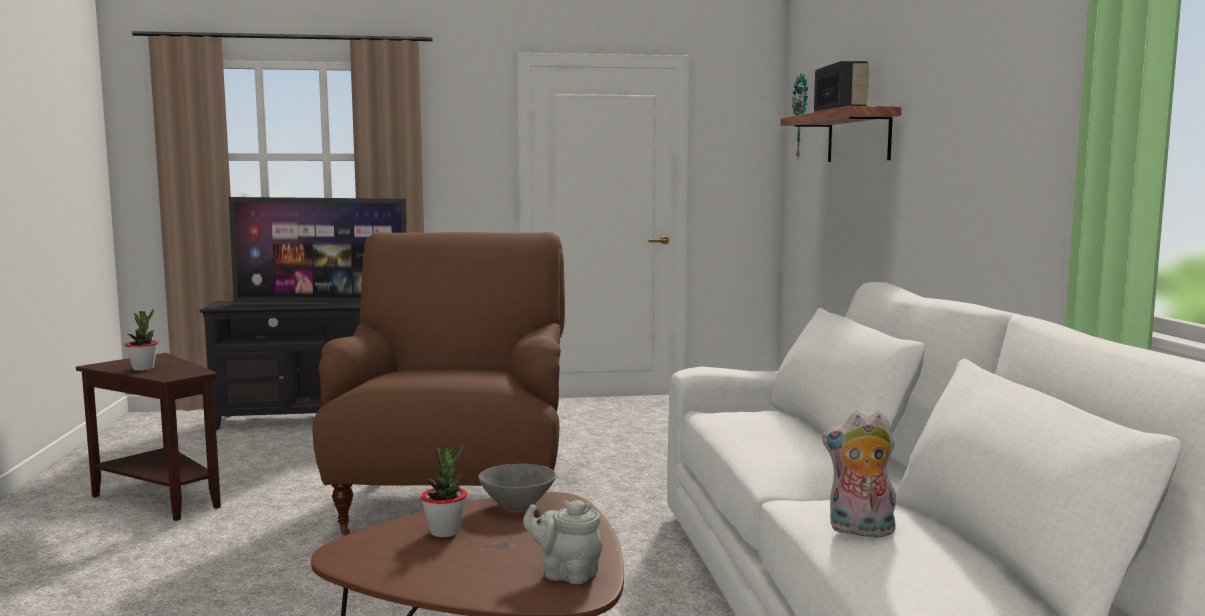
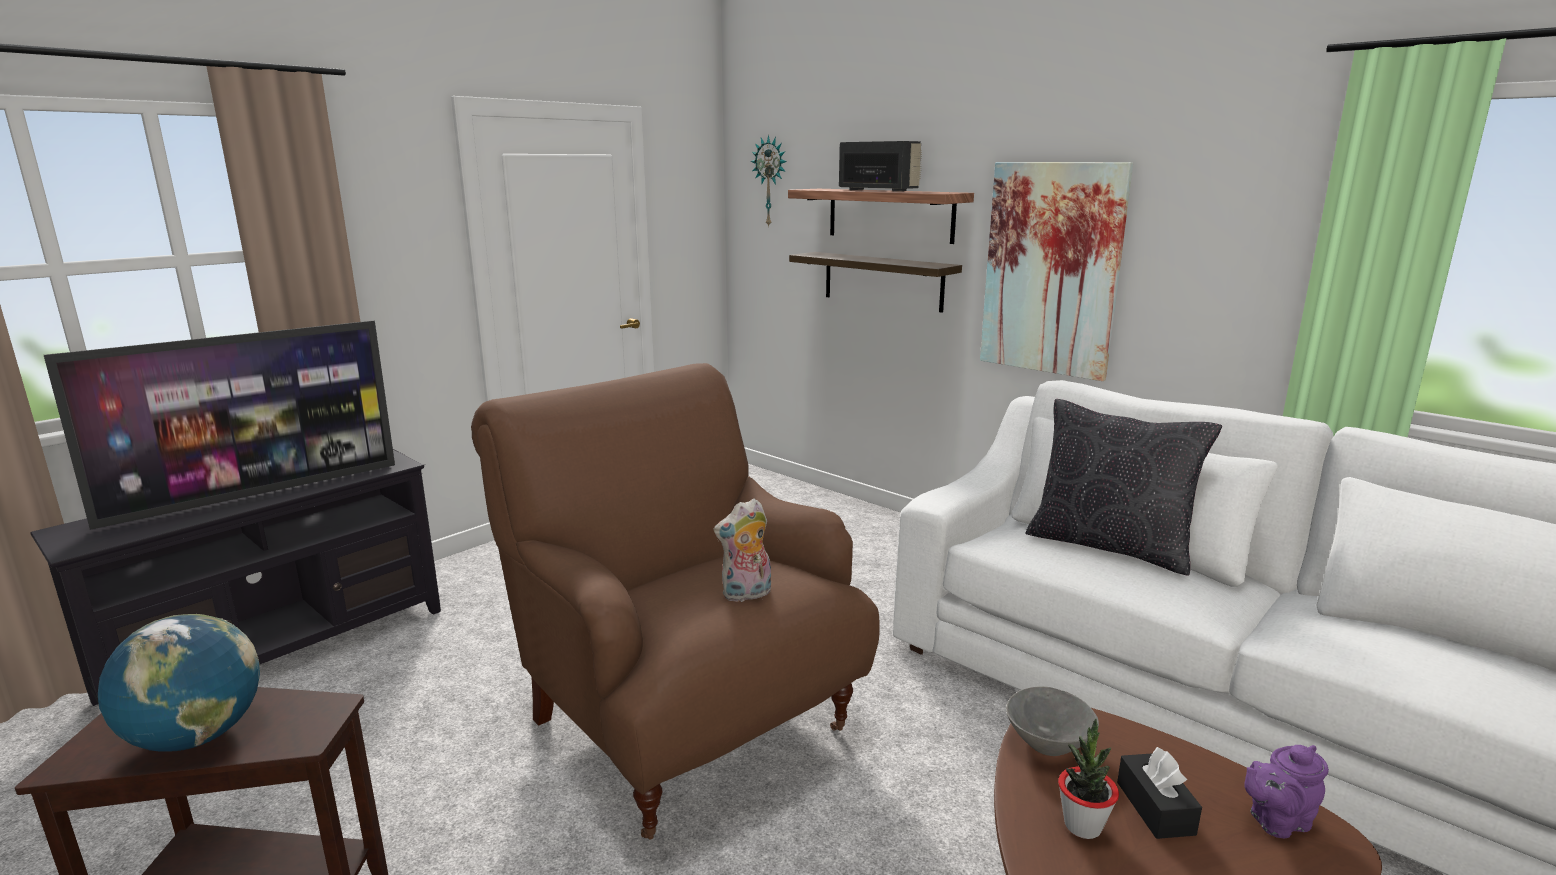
camera: 40 degrees left, 10 degrees up
potted plant [125,310,158,371] -> globe [98,614,260,752]
grey teapot [523,500,602,584] -> purple teapot [1244,745,1329,838]
plush toy [821,410,896,537] -> plush toy moved to [714,499,771,602]
none -> shelf [789,252,962,313]
none -> picture [980,162,1133,381]
none -> black pillow [1025,399,1222,576]
none -> black tissue box [1117,747,1202,839]

